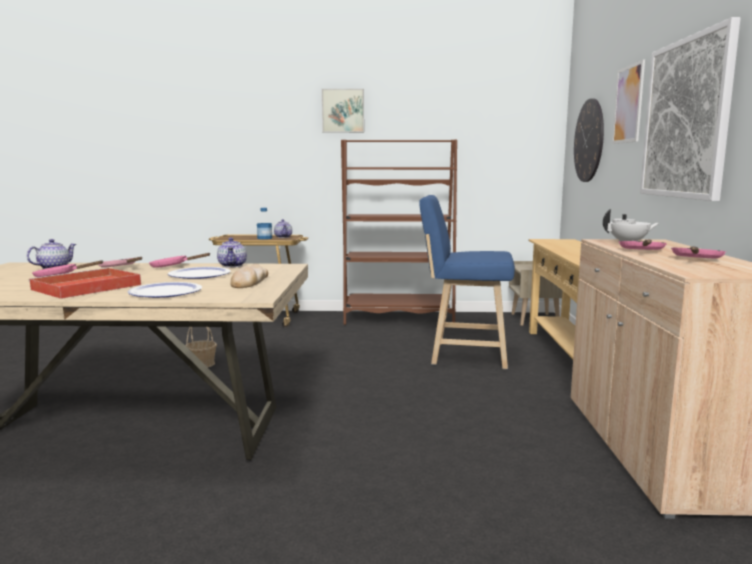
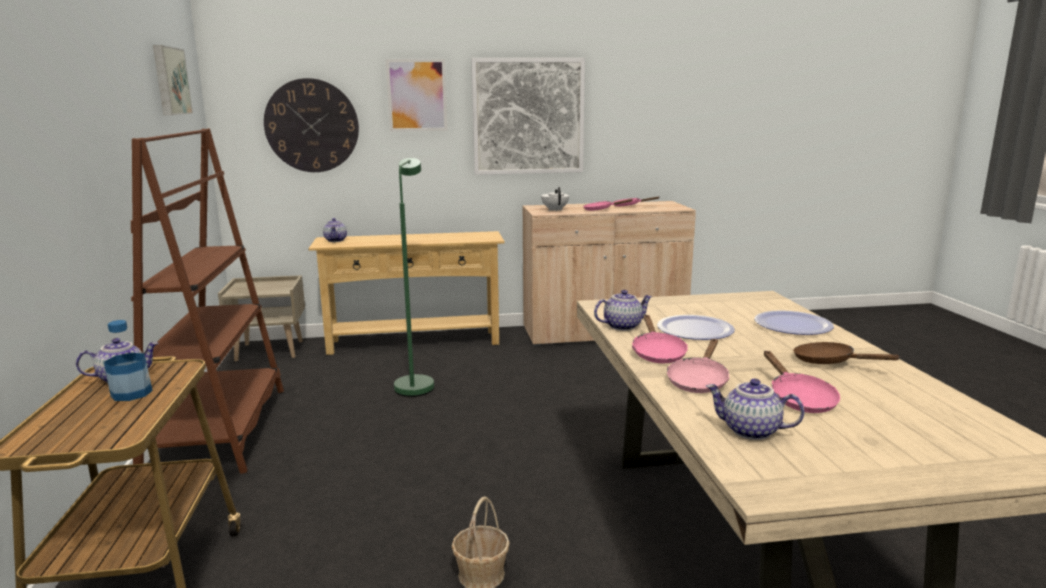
camera: 100 degrees left, 5 degrees up
red tray [29,268,141,299] -> brown frying pan [793,342,901,364]
bread [230,264,268,288] -> none
picture [322,89,364,132] -> picture moved to [153,45,193,115]
blue stool [419,195,515,369] -> green floor lamp [394,158,434,397]
none -> teapot [323,218,347,242]

